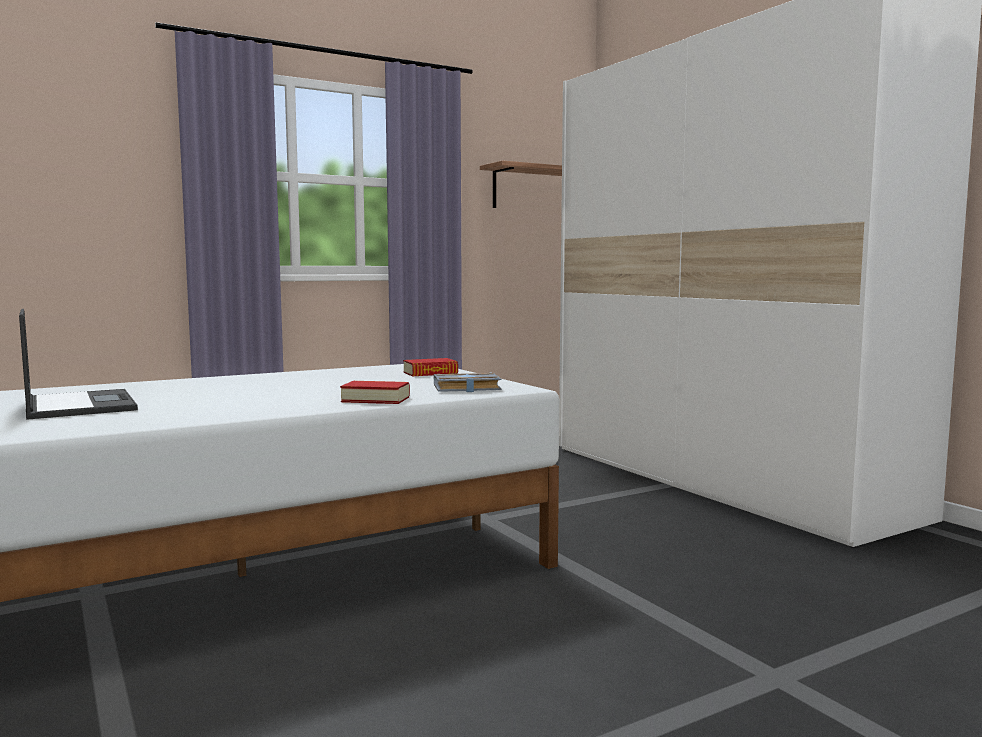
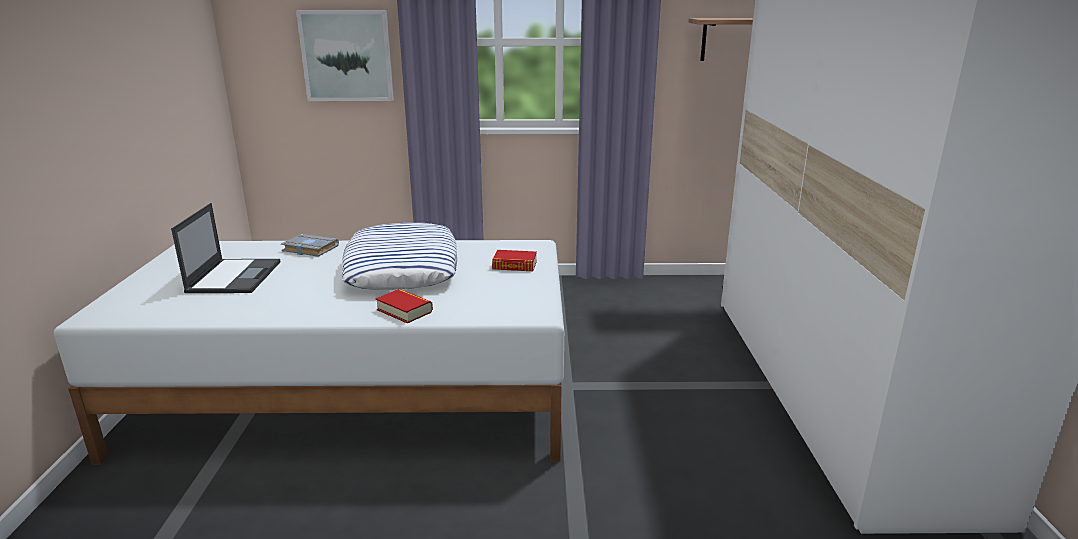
camera: 30 degrees right, 15 degrees up
grey book [434,373,501,392] -> grey book moved to [281,234,339,257]
none -> picture [296,10,394,101]
none -> pillow [342,223,457,290]

